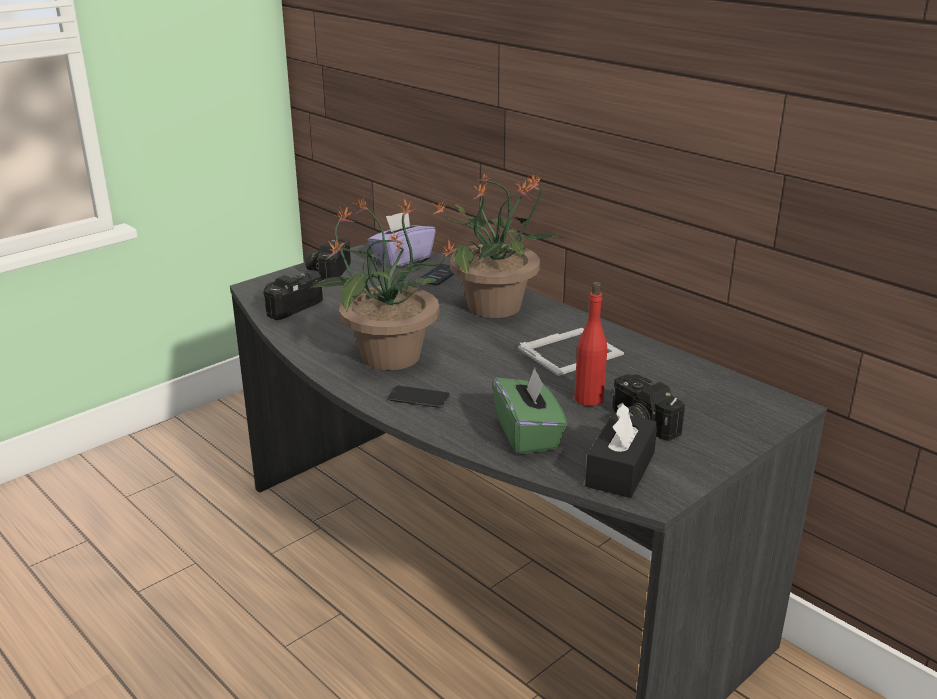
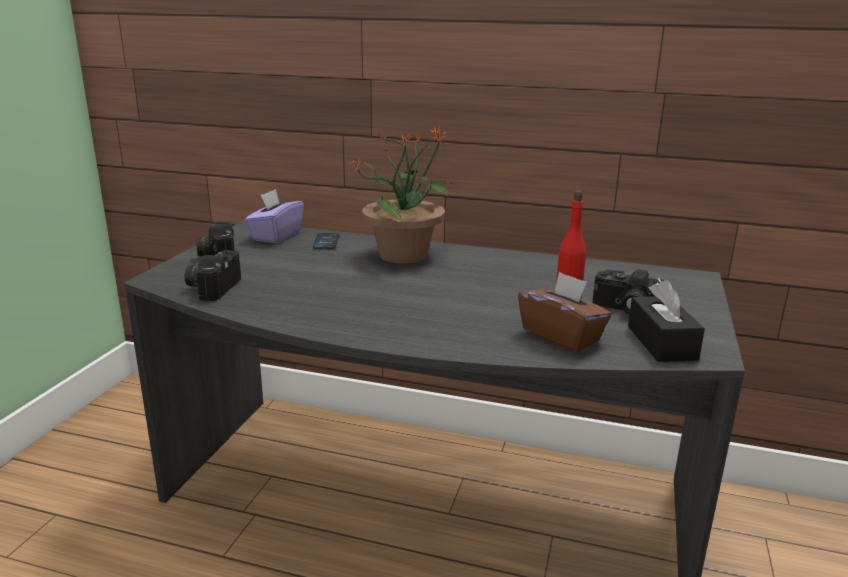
camera: 30 degrees left, 5 degrees down
potted plant [309,197,457,370] -> none
phone [387,386,450,408] -> none
green tissue box [493,368,567,454] -> brown tissue box [518,272,612,353]
picture frame [518,328,624,376] -> none

